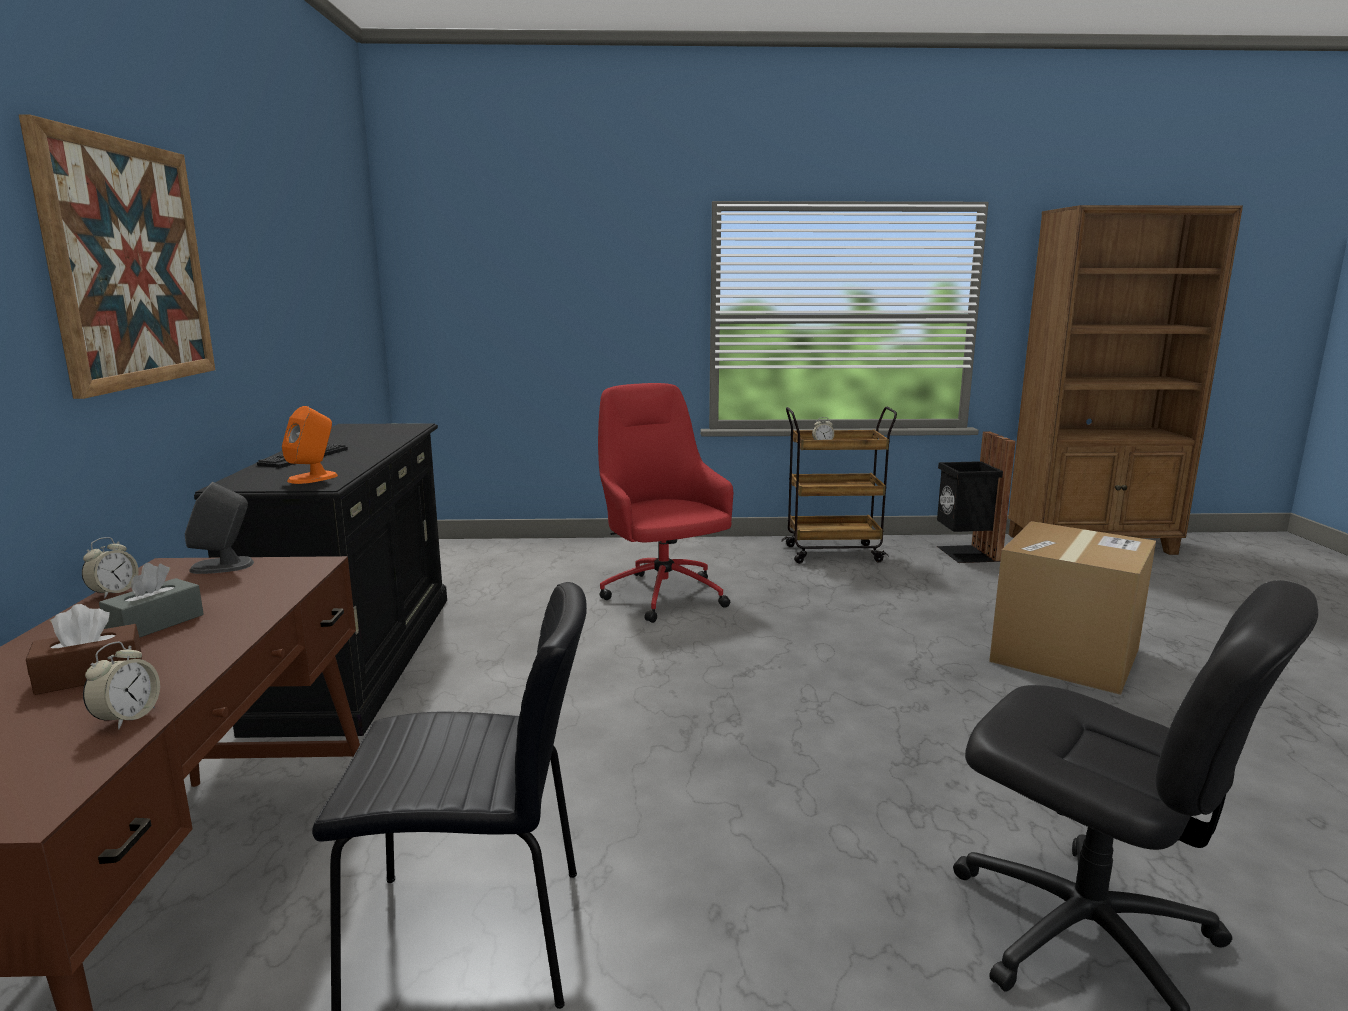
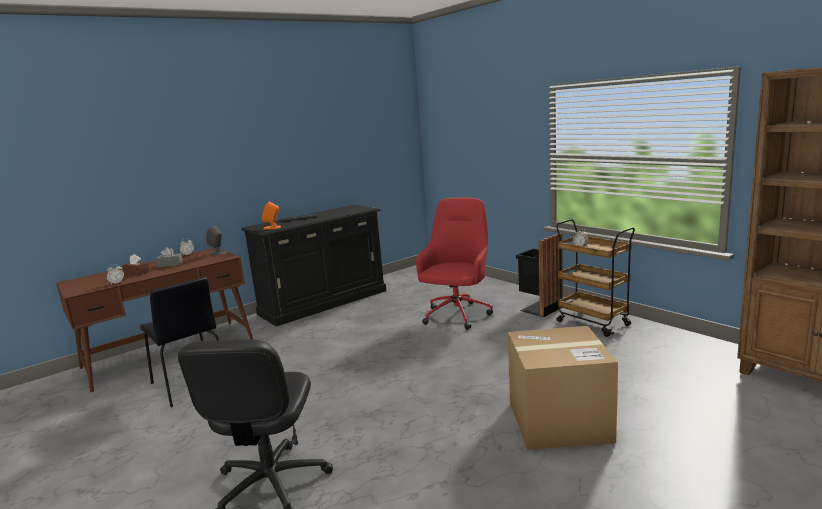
camera: 55 degrees right, 0 degrees up
picture [19,114,215,399] -> none
black trash can [937,431,1016,563] -> black trash can moved to [516,233,563,317]

